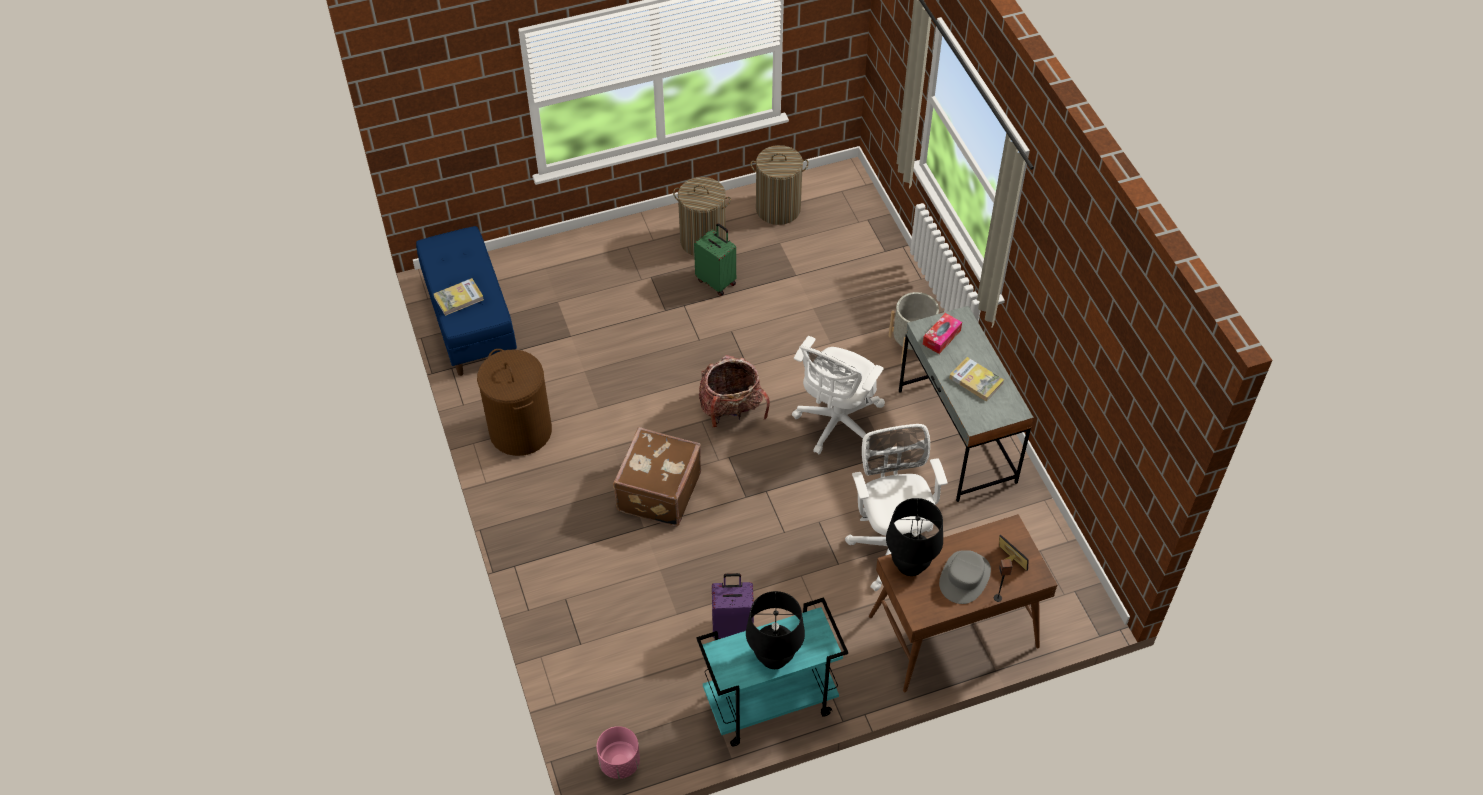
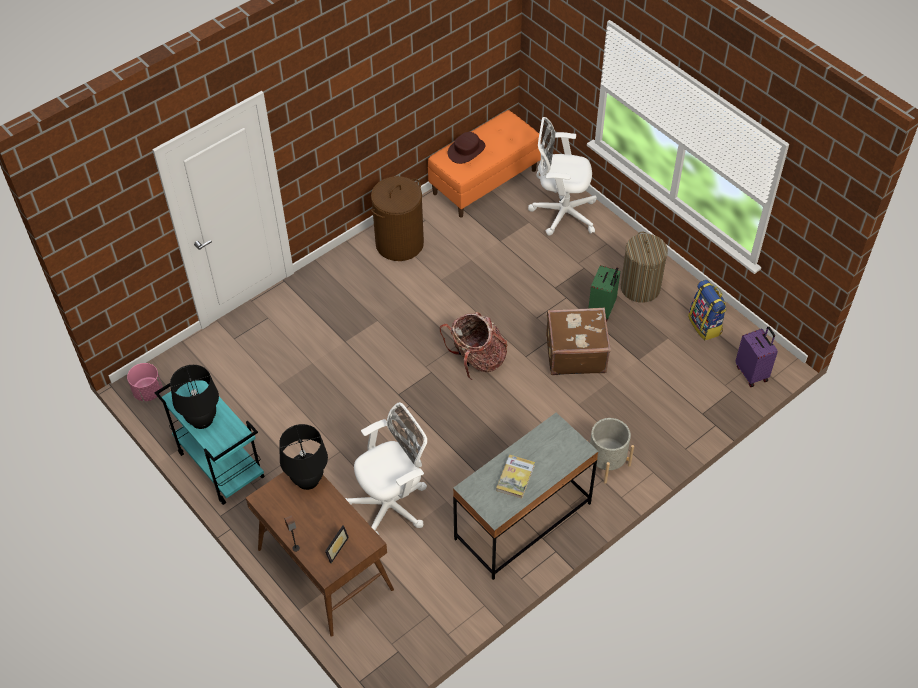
camera: 70 degrees right, 0 degrees up
blue bench [416,226,517,376] -> orange bench [428,110,542,217]
book [434,278,484,316] -> brown hat [448,132,486,164]
brown suitcase [613,427,701,527] -> brown suitcase moved to [546,307,611,375]
purple suitcase [712,573,754,639] -> purple suitcase moved to [735,326,778,387]
laundry basket [751,145,809,225] -> backpack [688,280,727,341]
white office chair [792,336,885,454] -> white office chair moved to [528,117,597,236]
tissue box [923,313,962,354] -> none
grey hat [939,550,991,604] -> none

